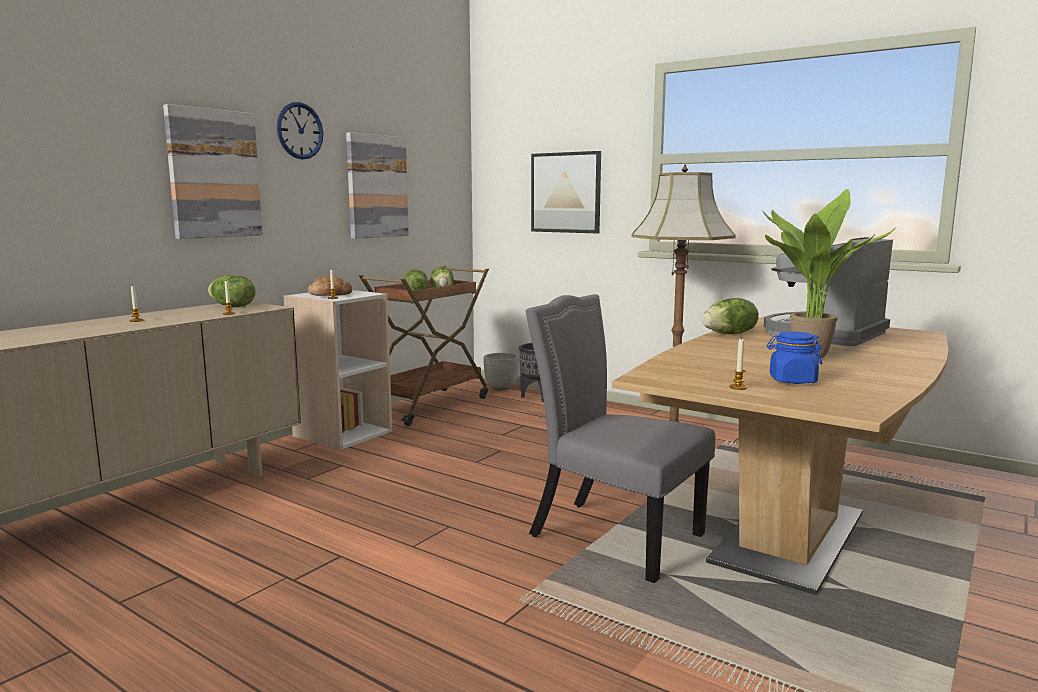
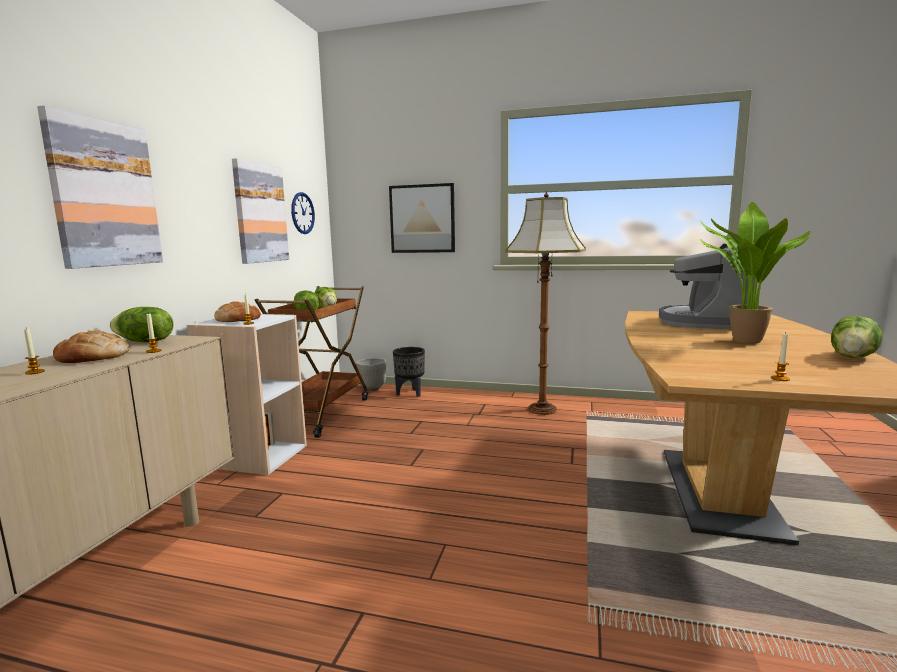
camera: 20 degrees left, 0 degrees up
wall clock [277,102,323,160] -> wall clock moved to [291,192,315,234]
grey chair [525,294,715,583] -> none
lettuce [702,298,759,334] -> lettuce moved to [831,316,882,358]
blue jar [767,331,822,384] -> none
none -> bread [53,331,130,363]

